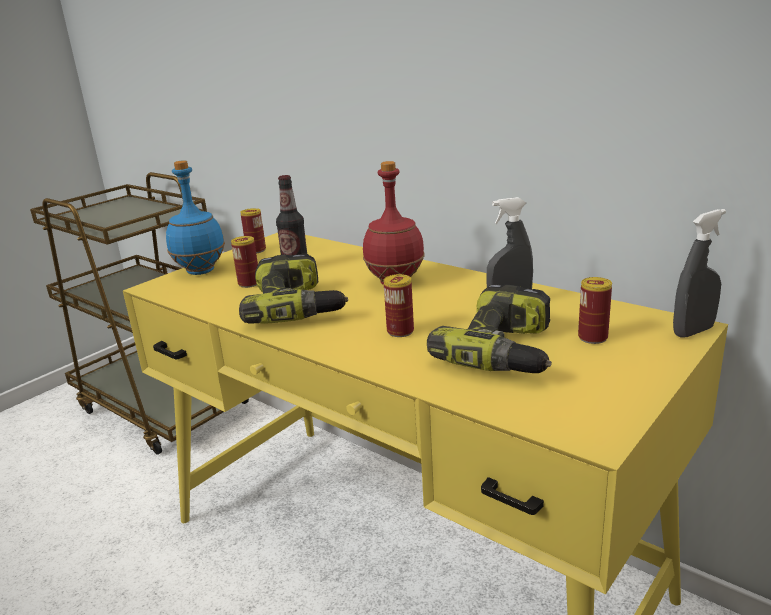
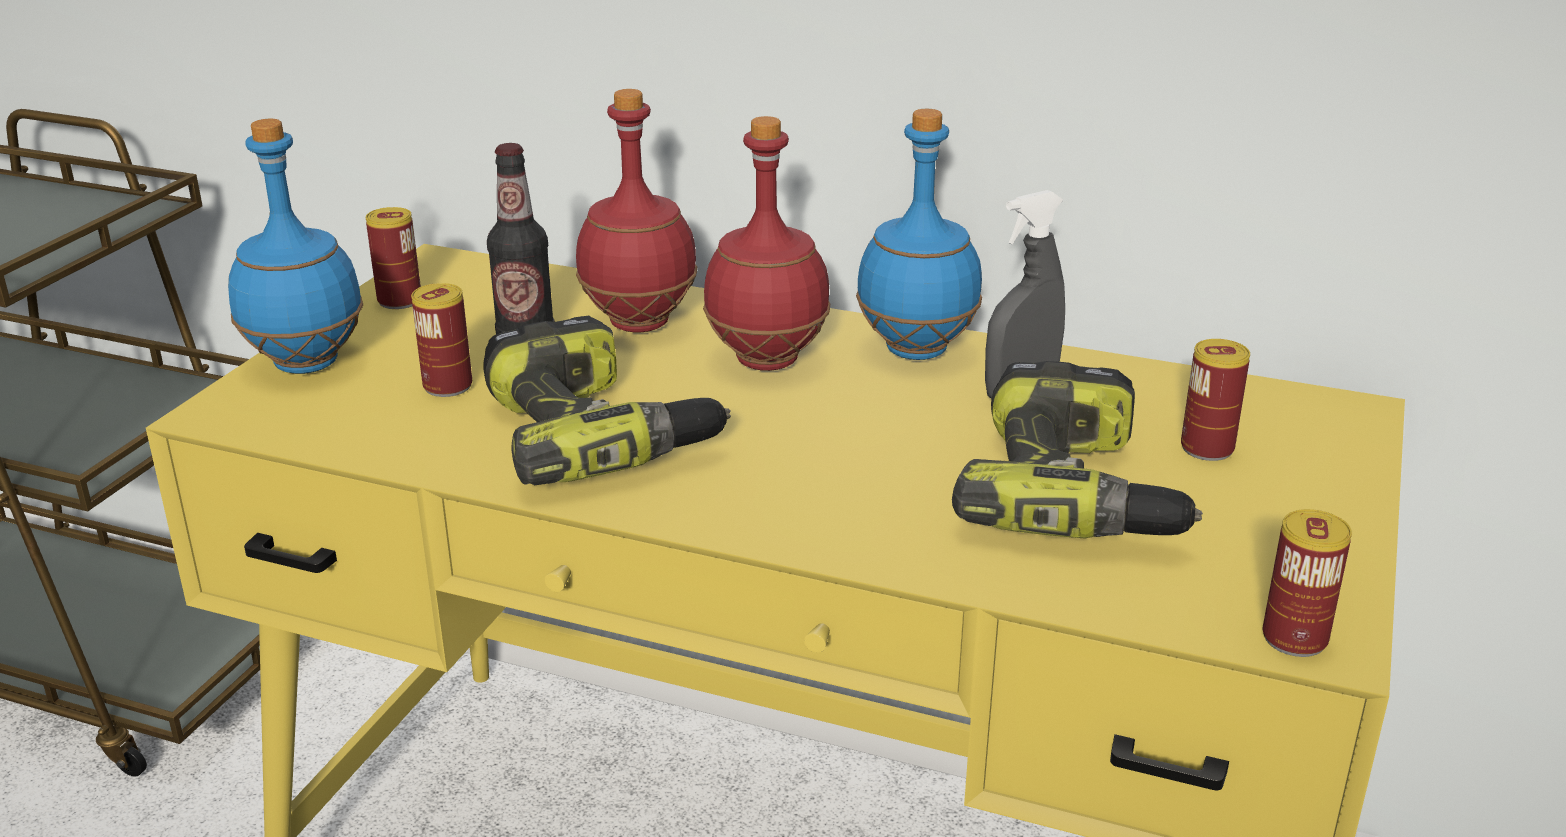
camera: 20 degrees left, 5 degrees up
can [383,274,414,337] -> can moved to [1263,509,1352,657]
grey spray bottle [673,209,726,338] -> none
none -> red bottle [576,89,698,332]
none -> blue bottle [856,109,982,360]

